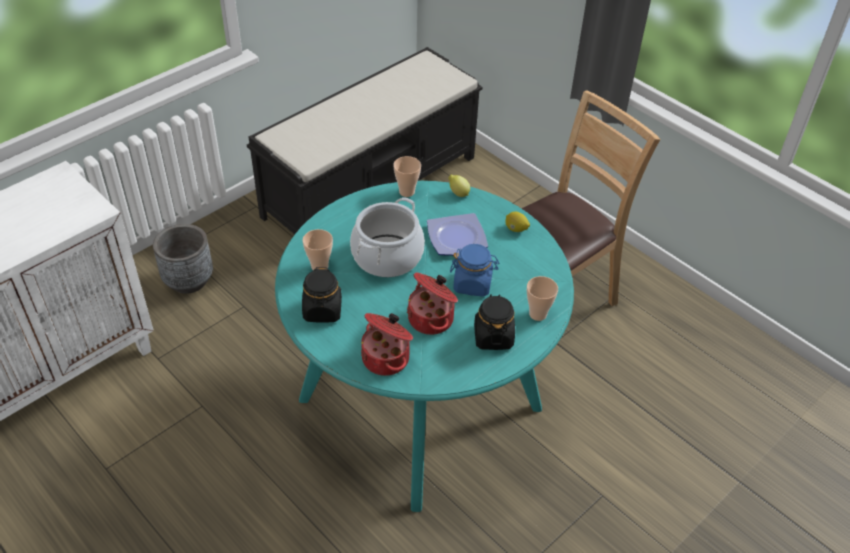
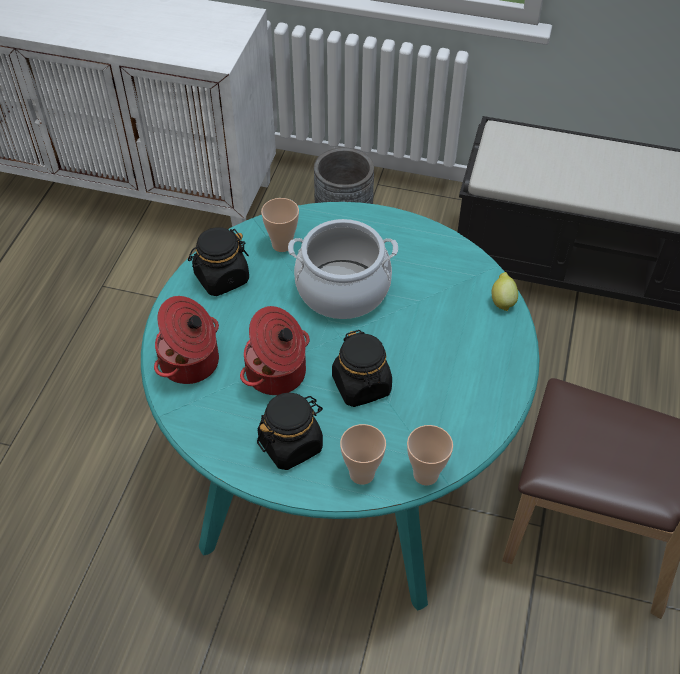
camera: 60 degrees right, 5 degrees up
cup [394,156,421,197] -> cup moved to [407,425,453,486]
plate [427,213,488,256] -> none
blue jar [450,244,499,297] -> black jar [332,330,392,407]
lemon [505,211,530,232] -> none

